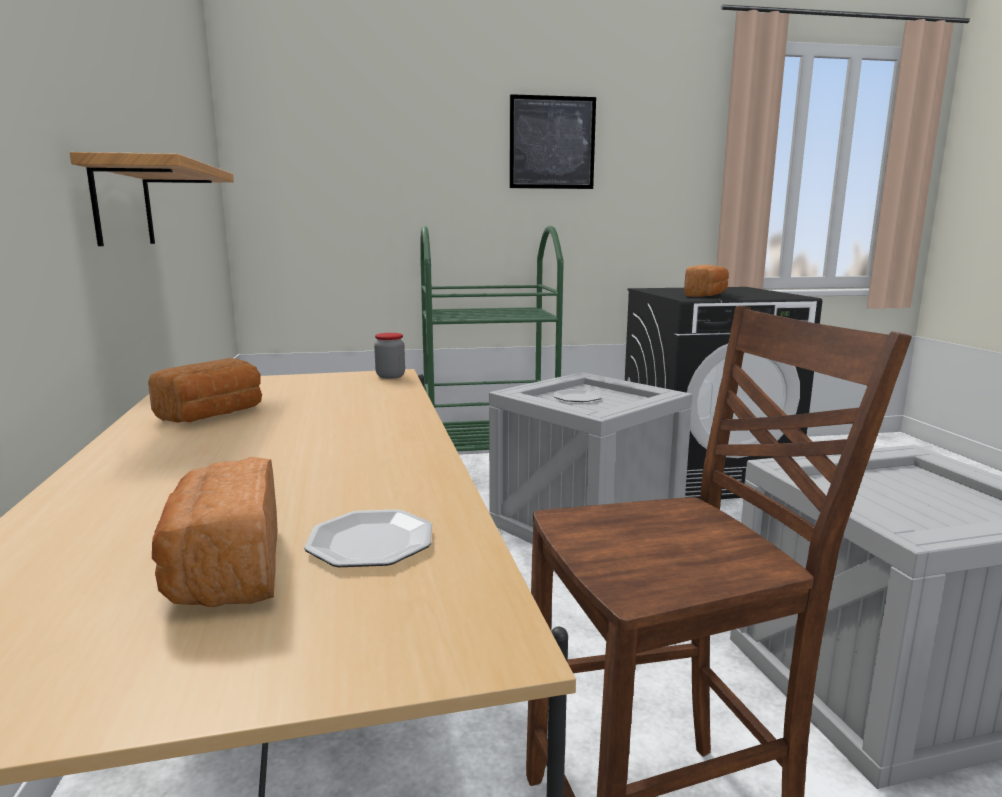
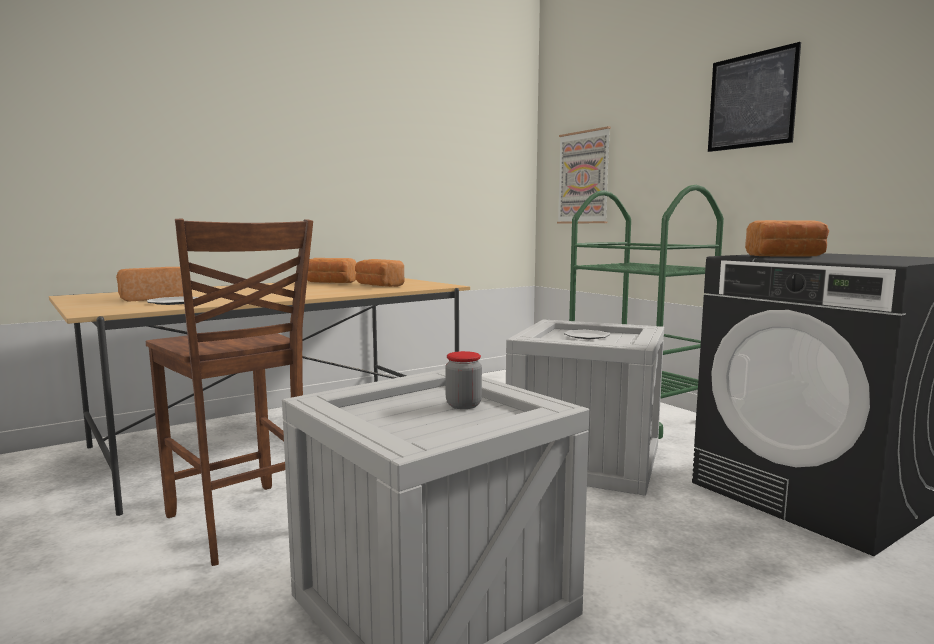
camera: 65 degrees right, 5 degrees down
shelf [70,152,234,246] -> none
jar [374,333,405,379] -> jar moved to [445,351,482,409]
none -> bread [355,259,404,287]
none -> picture [557,126,611,223]

